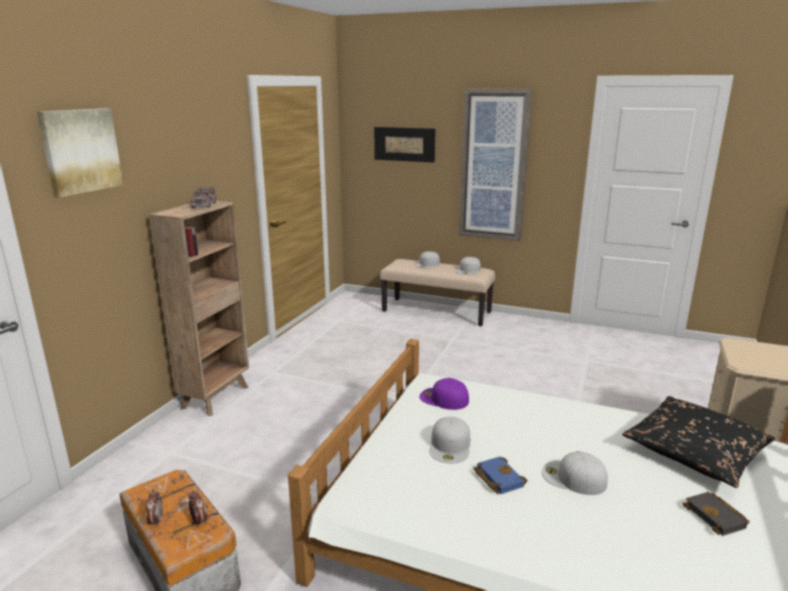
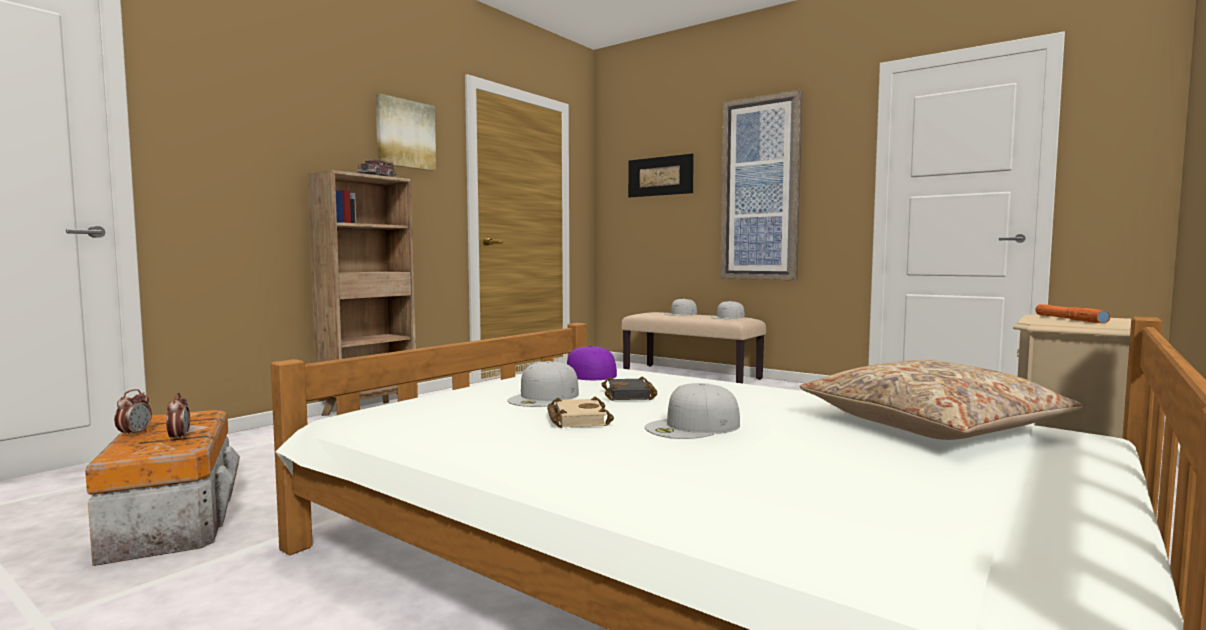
camera: 15 degrees right, 15 degrees down
picture [37,108,123,198] -> picture moved to [376,93,436,171]
blue book [474,457,528,494] -> beige book [547,397,614,428]
white cap [542,451,608,495] -> white cap turned 75 degrees counterclockwise [645,383,740,439]
black pillow [622,396,775,488] -> beige pillow [800,360,1083,440]
black book [682,492,750,536] -> black book moved to [602,376,658,401]
none -> orange flashlight [1036,304,1111,324]

